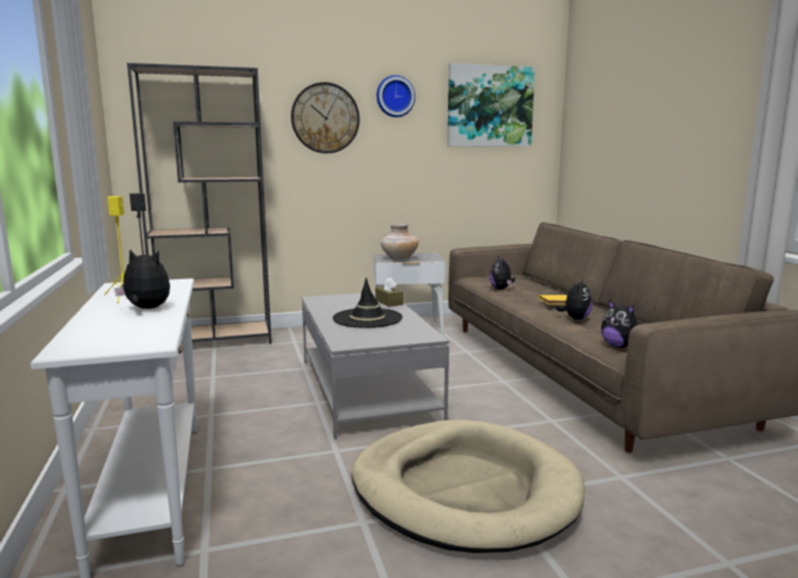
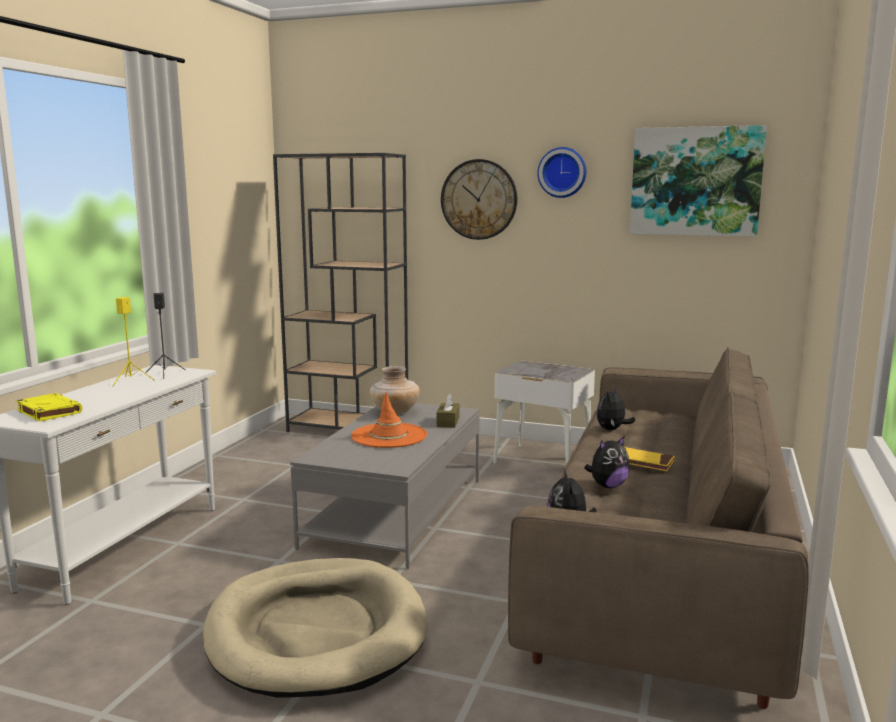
camera: 35 degrees right, 0 degrees up
plush toy [114,250,170,309] -> none
black hat [333,278,403,328] -> orange hat [351,392,427,448]
beige vase [381,224,419,260] -> beige vase moved to [370,366,420,415]
none -> yellow book [16,393,82,421]

